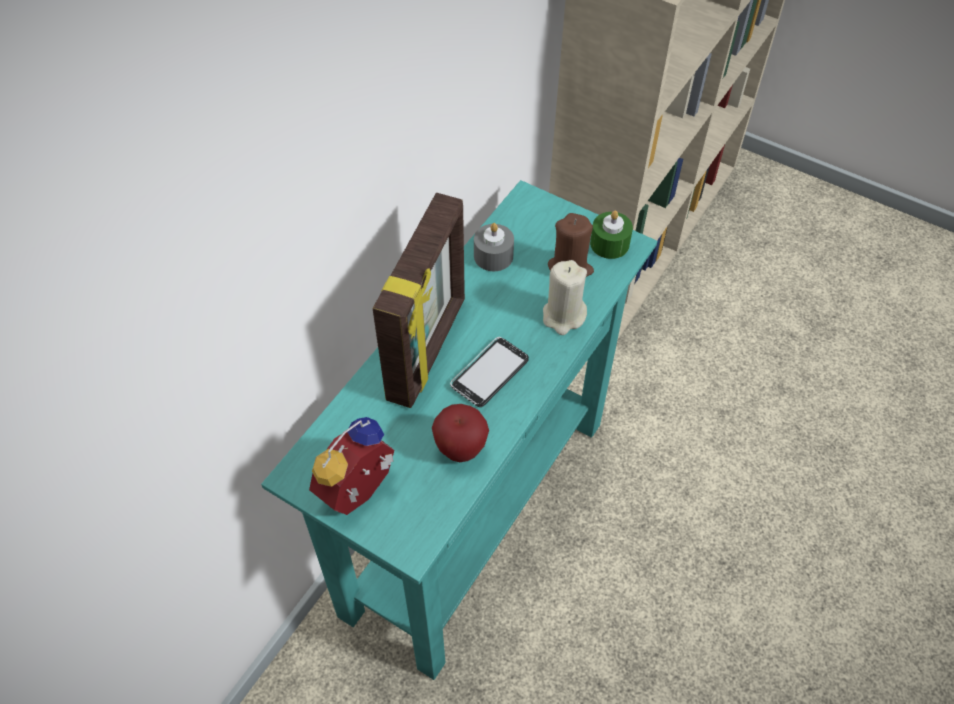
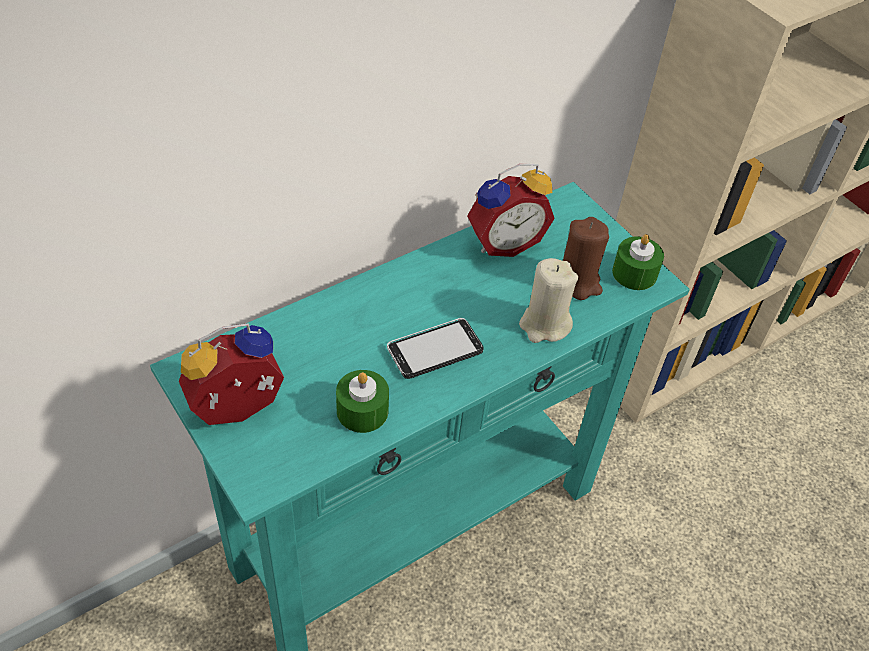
camera: 20 degrees right, 5 degrees down
picture frame [373,193,465,408] -> none
apple [432,404,489,462] -> green candle [336,370,389,433]
grey candle [474,223,514,271] -> alarm clock [467,164,555,257]

